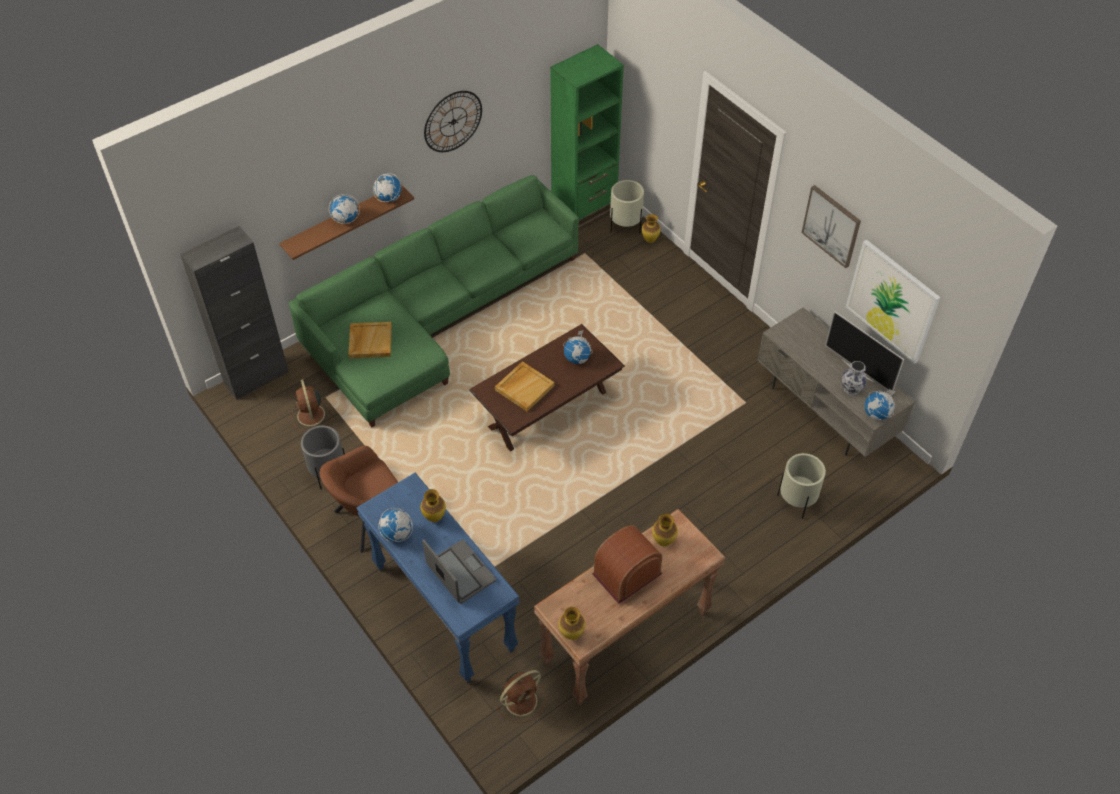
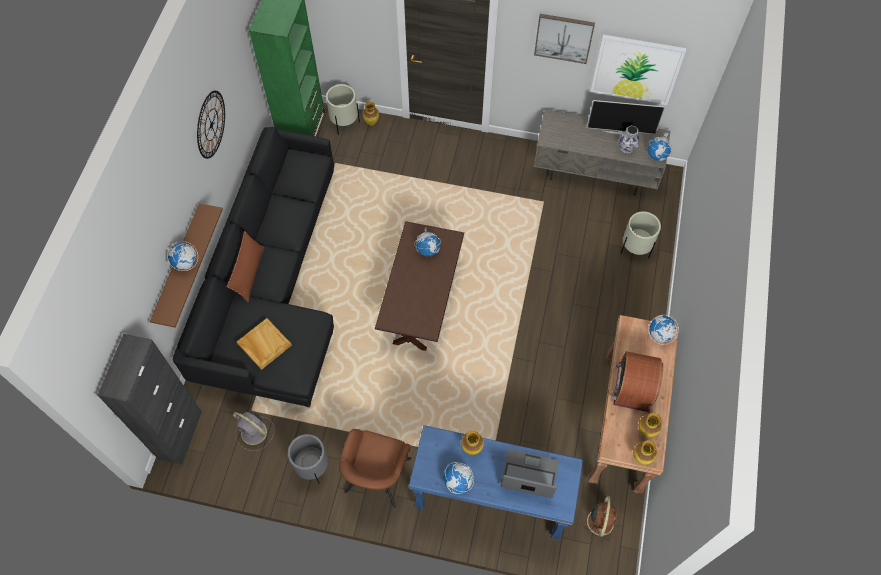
camera: 40 degrees left, 10 degrees up
green sofa [289,175,579,427] -> black sofa [173,127,334,408]
brown fan [291,379,332,432] -> grey fan [233,412,274,451]
globe [373,173,401,202] -> globe moved to [649,315,679,345]
beige tray [495,361,555,411] -> none
vase [652,513,678,546] -> vase moved to [639,413,662,437]
none -> brown pillow [227,231,265,302]

